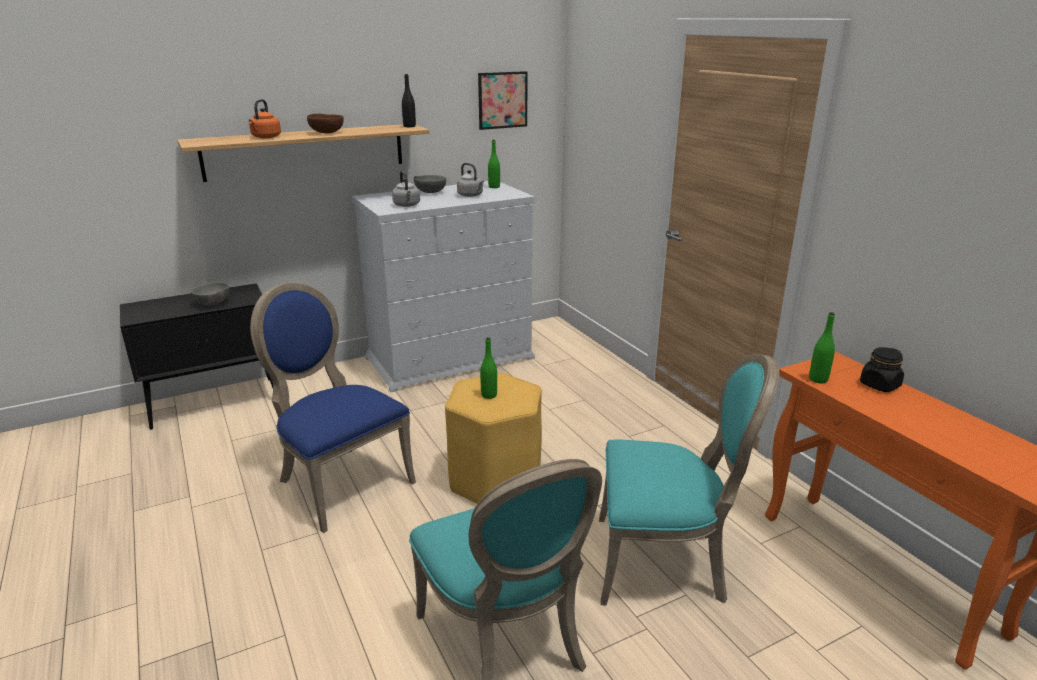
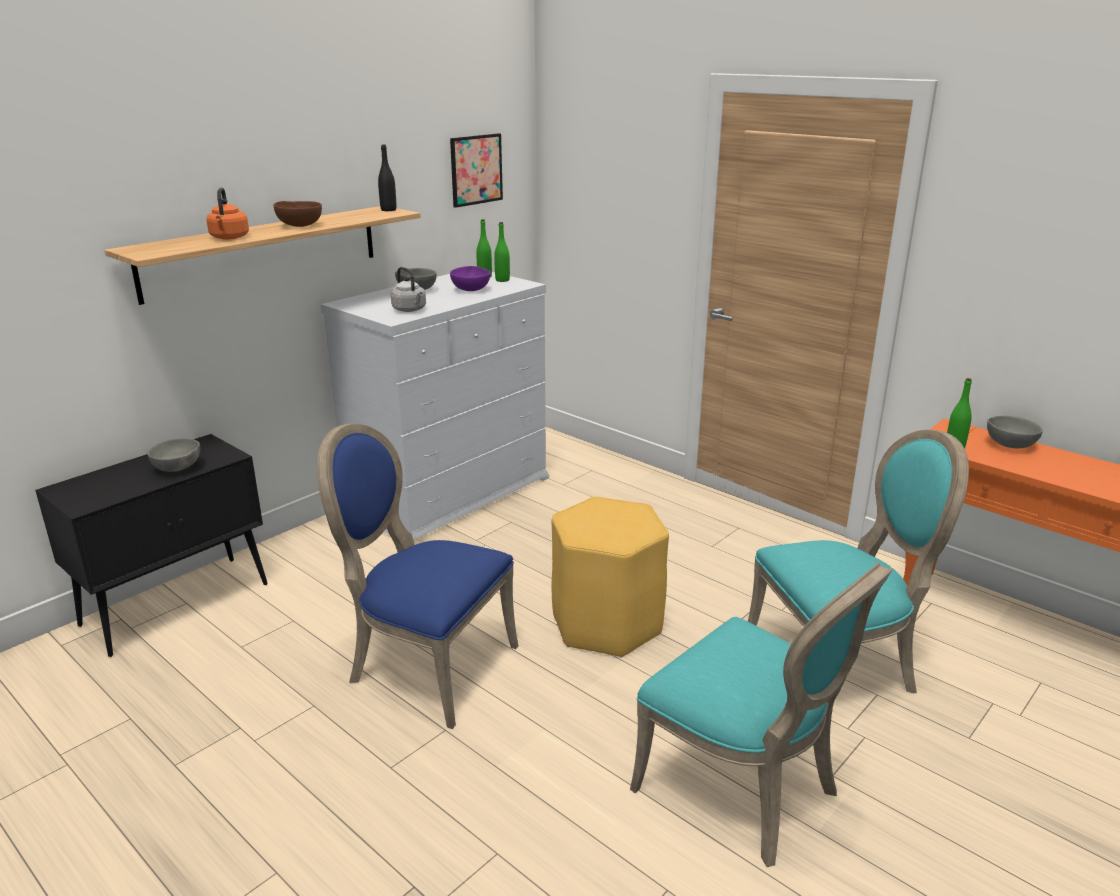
camera: 20 degrees left, 0 degrees up
grey kettle [457,163,484,197] -> purple bowl [450,266,491,291]
green bottle [480,337,497,399] -> green bottle moved to [494,222,510,282]
black jar [860,347,904,392] -> grey bowl [987,416,1043,448]

